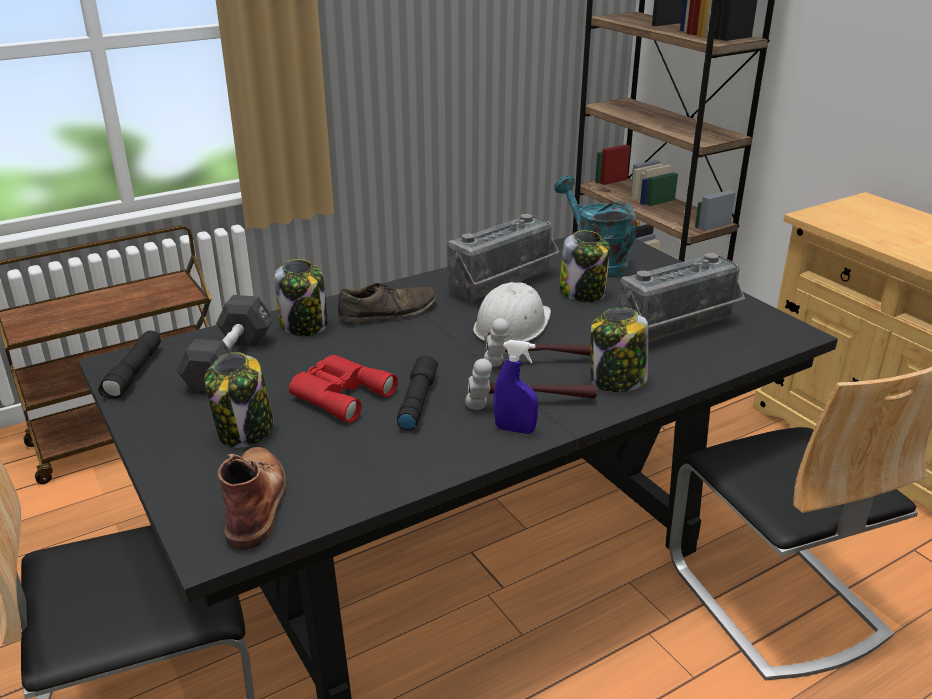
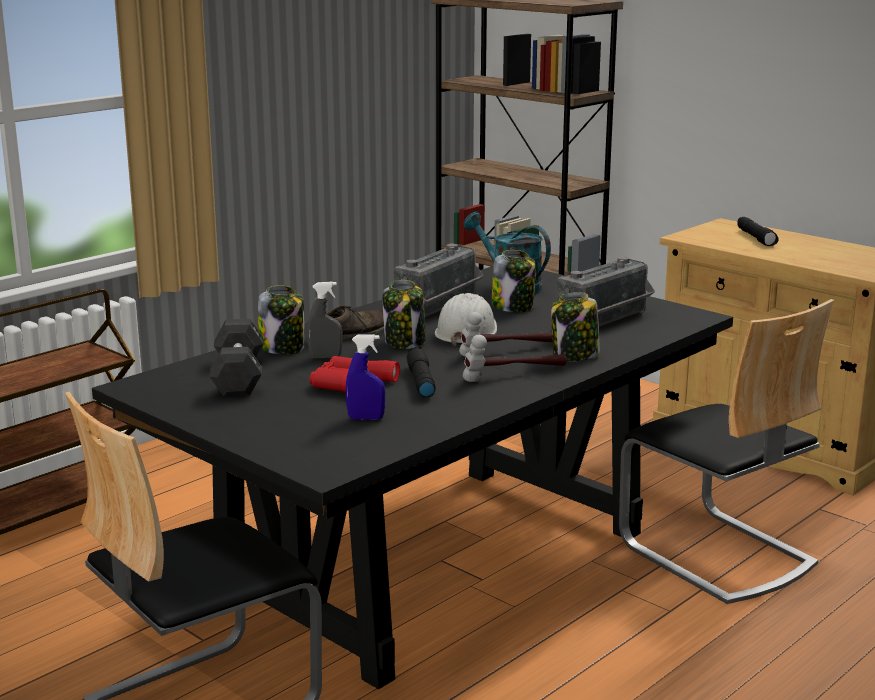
camera: 15 degrees left, 10 degrees down
black flashlight [98,331,161,398] -> black flashlight moved to [737,217,779,246]
jar [204,352,274,448] -> jar moved to [382,280,426,349]
brown boot [218,447,286,550] -> none
blue spray bottle [494,340,538,434] -> blue spray bottle moved to [346,334,385,420]
none -> grey spray bottle [307,282,343,359]

